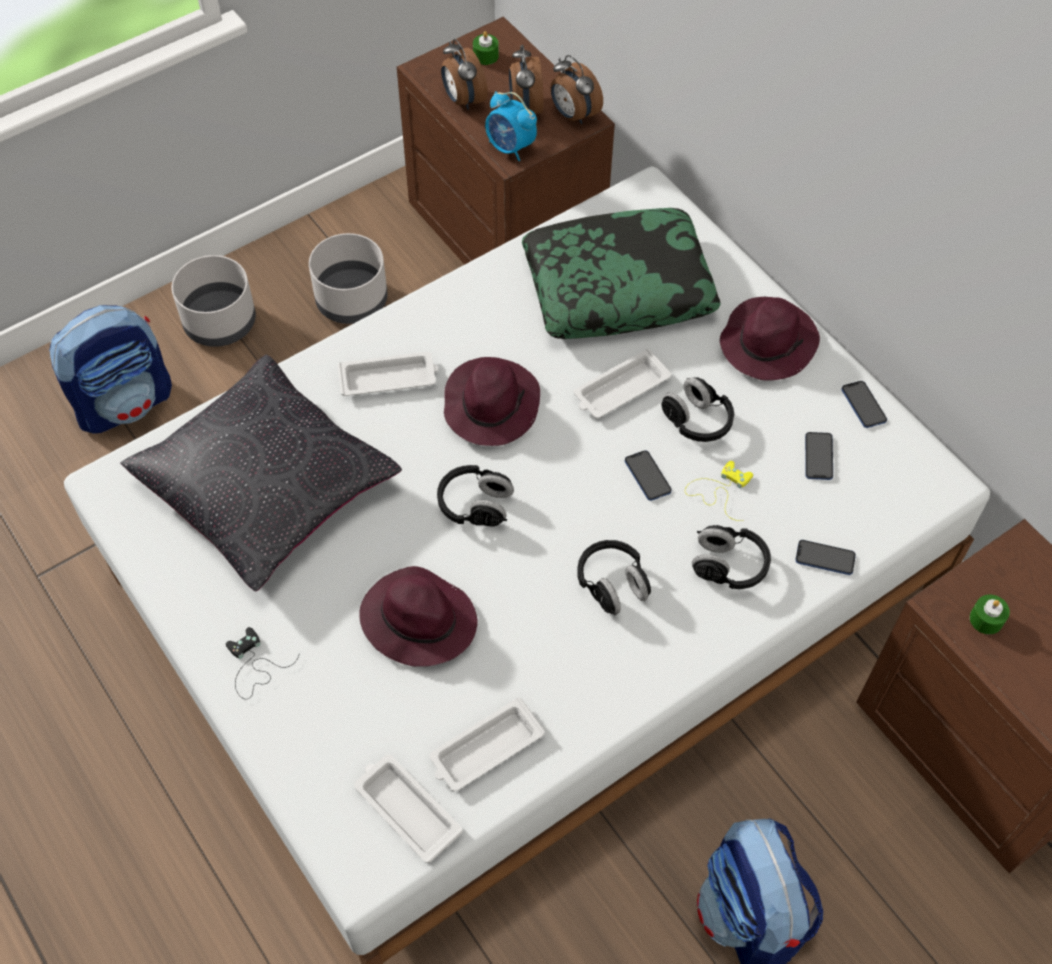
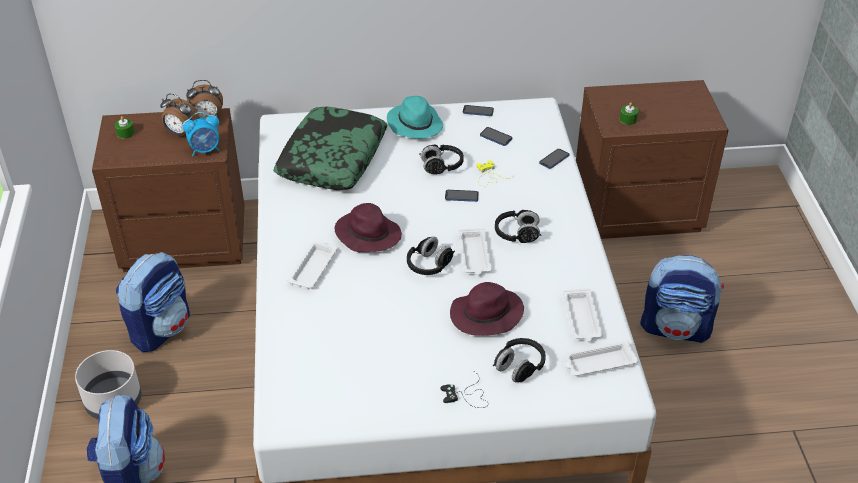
camera: 60 degrees left, 15 degrees down
black pillow [120,354,402,592] -> none
grey planter [309,233,387,324] -> backpack [116,252,190,352]
alarm clock [441,39,488,110] -> none
white tray [574,349,672,418] -> white tray moved to [458,228,492,275]
black headphones [692,525,771,589] -> black headphones moved to [493,338,546,382]
purple hat [720,296,820,381] -> turquoise hat [387,96,443,139]

